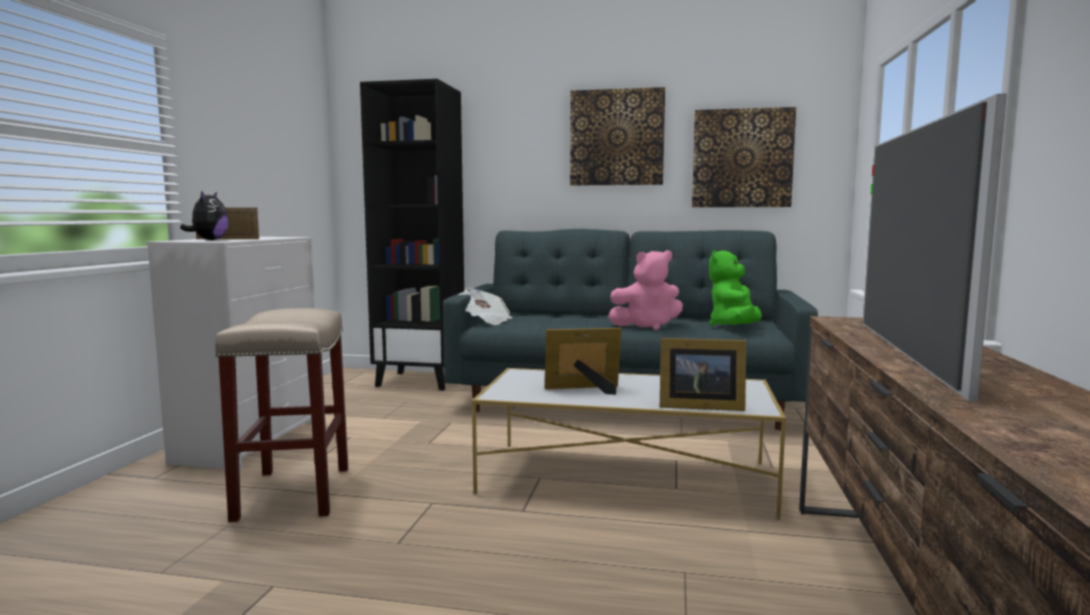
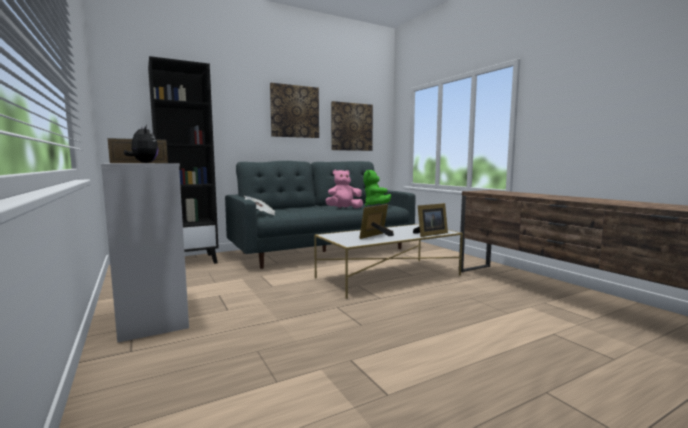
camera: 40 degrees left, 0 degrees up
beige stool [215,308,348,522] -> none
pink plush toy [608,250,683,331] -> pink plush toy turned 150 degrees counterclockwise [326,170,363,208]
television [863,93,1007,402] -> none

